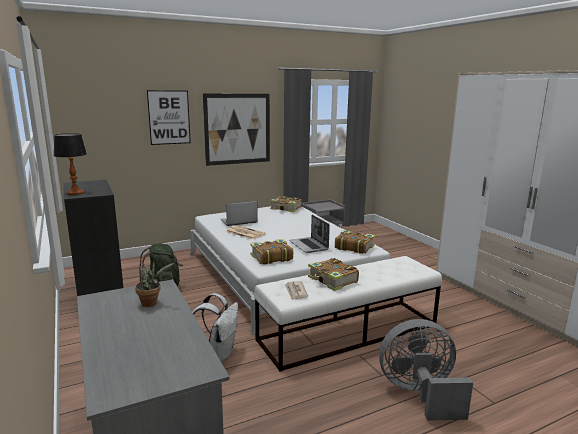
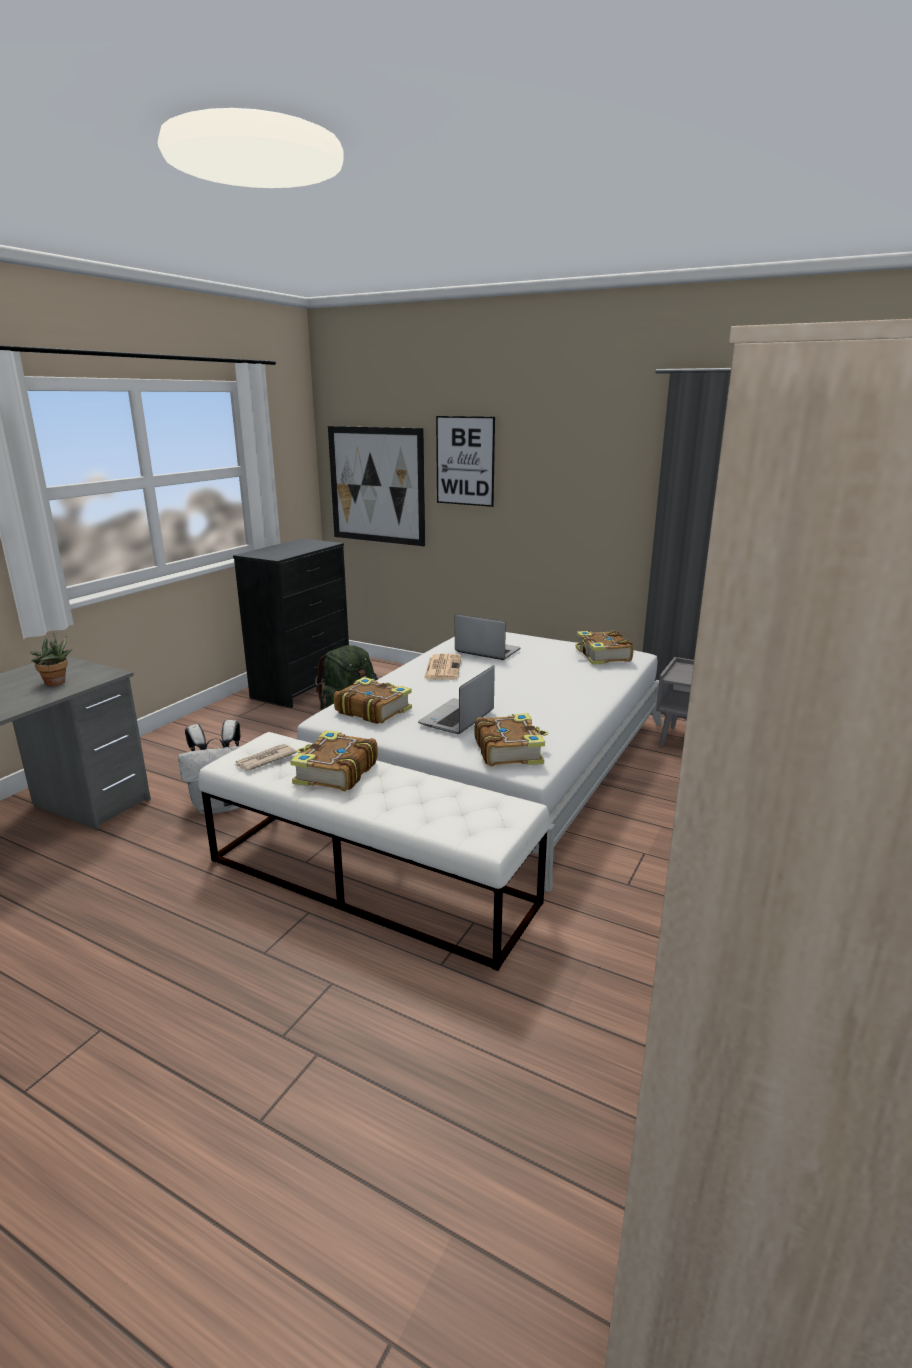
camera: 55 degrees right, 5 degrees up
table lamp [54,133,87,195] -> none
picture [203,94,270,166] -> picture moved to [328,426,425,546]
grey fan [379,319,473,421] -> none

